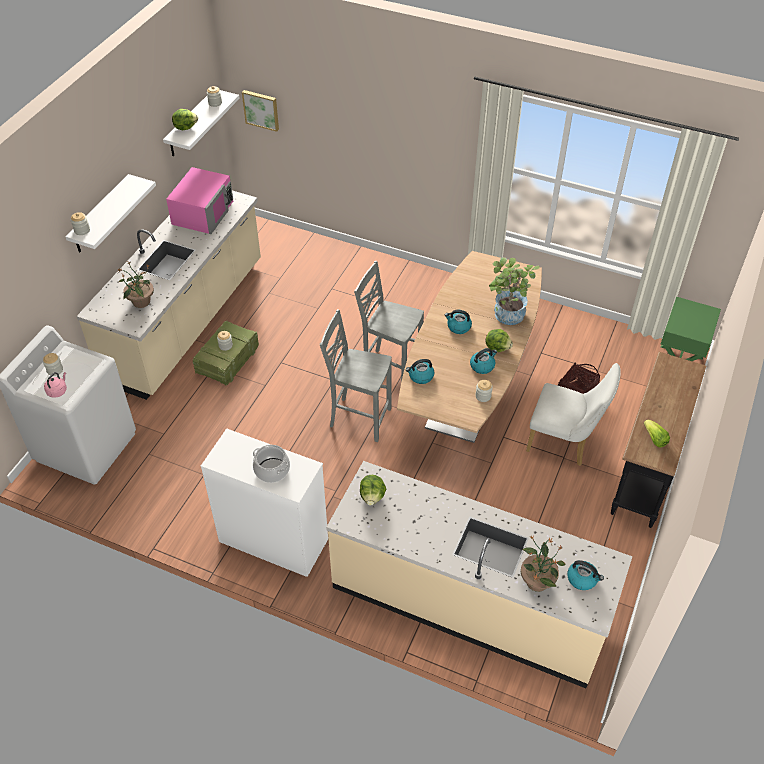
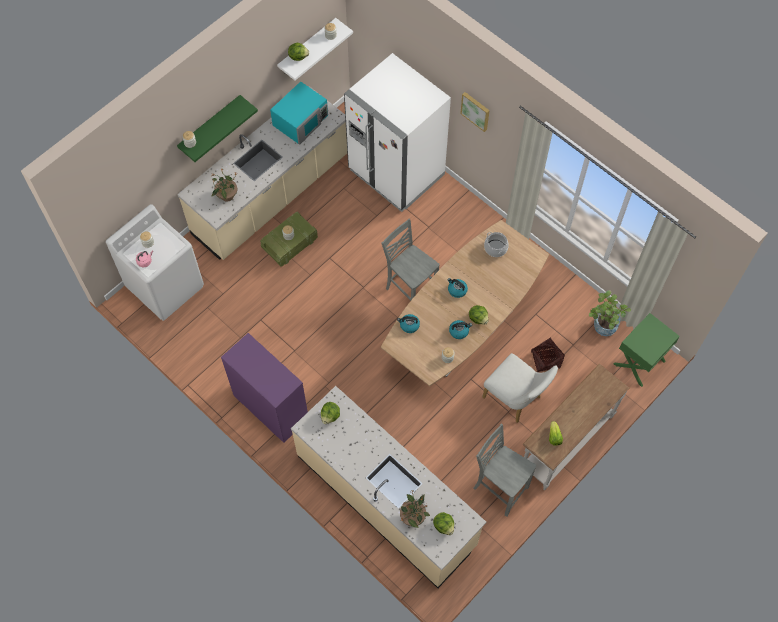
camera: 20 degrees right, 15 degrees up
white shelf [66,174,156,253] -> green shelf [177,95,258,162]
pink microwave [166,167,233,234] -> turquoise microwave [270,81,328,145]
white dresser [201,428,328,577] -> purple dresser [221,333,308,443]
picture [242,90,279,132] -> picture moved to [460,92,490,132]
cooking pot [253,445,290,483] -> cooking pot moved to [484,232,509,257]
grey chair [320,309,392,442] -> grey chair moved to [473,423,536,517]
potted plant [489,257,540,325] -> potted plant moved to [589,290,631,336]
kettle [567,560,604,590] -> lettuce [433,512,454,535]
black console table [611,352,706,528] -> white console table [522,363,630,490]
none -> white fridge [344,53,451,212]

